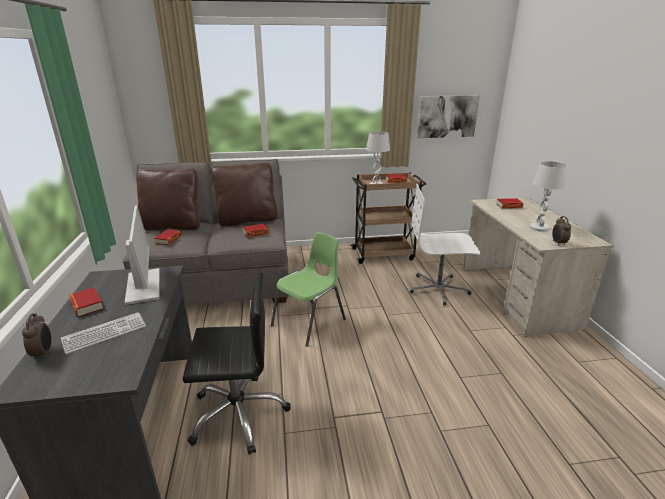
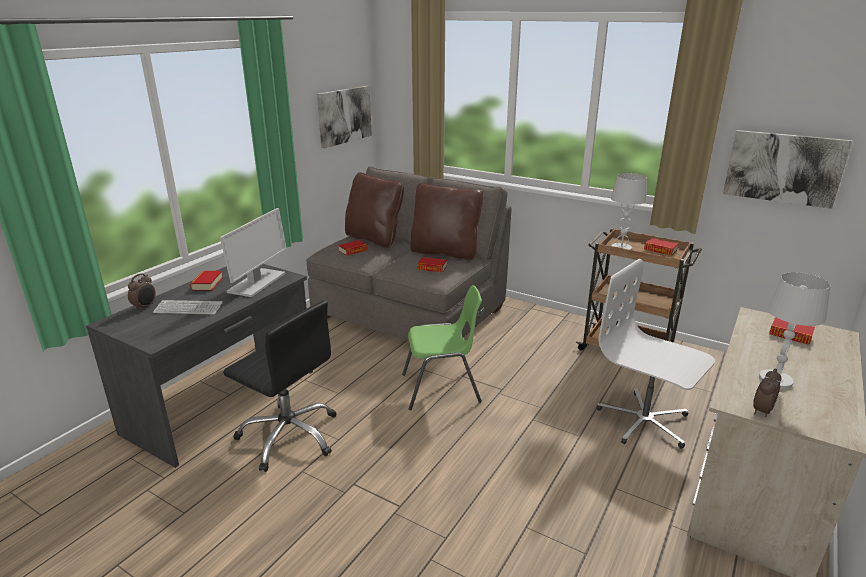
camera: 40 degrees right, 0 degrees up
none -> picture [317,86,372,148]

